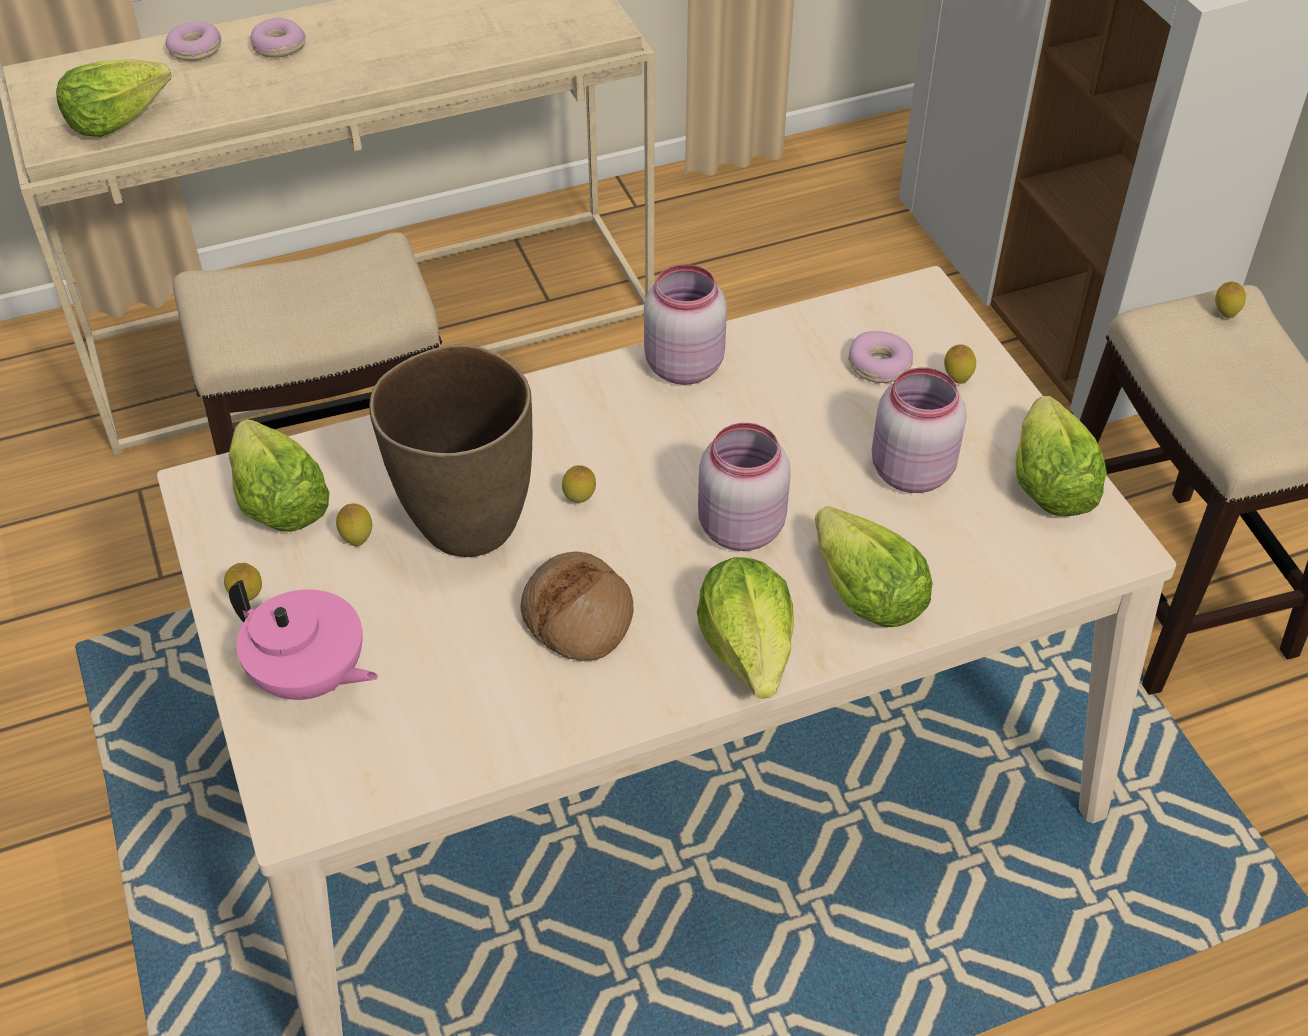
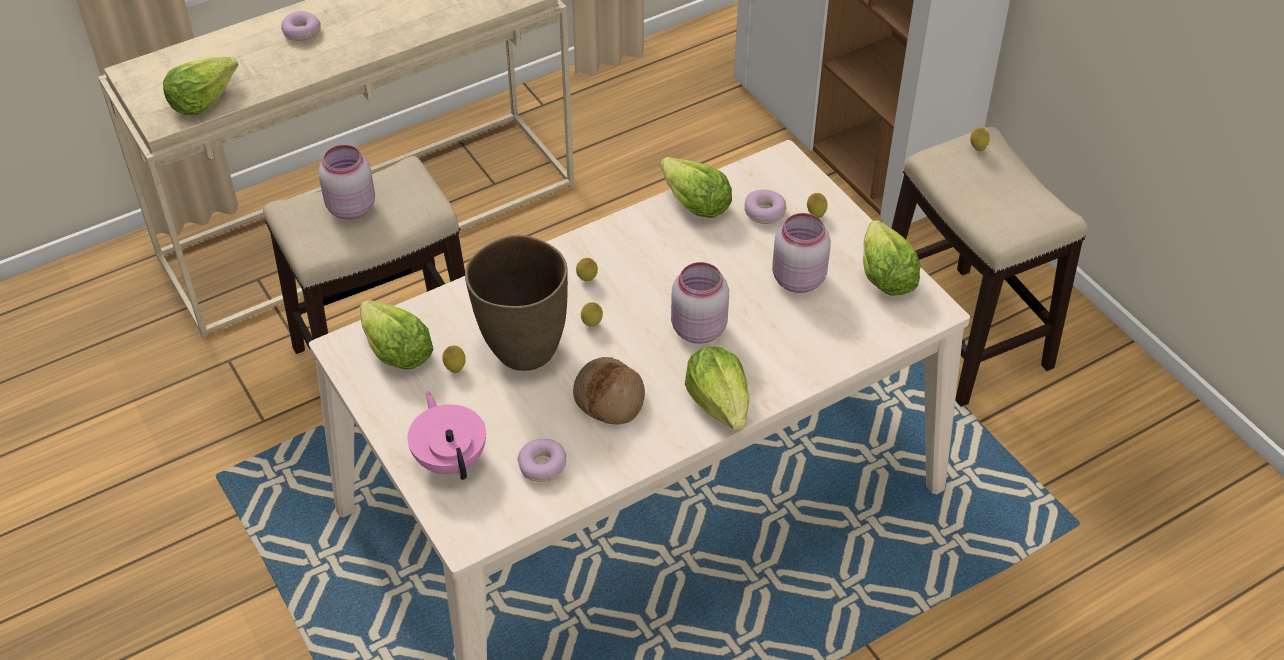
camera: 10 degrees left, 0 degrees up
donut [166,21,221,61] -> donut moved to [517,439,567,482]
lemon [224,563,262,601] -> lemon moved to [576,258,598,281]
pink teapot [229,580,378,700] -> pink teapot turned 135 degrees counterclockwise [407,391,486,480]
pink jar [644,264,727,385] -> pink jar moved to [318,145,375,220]
lettuce [815,506,933,627] -> lettuce moved to [660,157,732,218]

